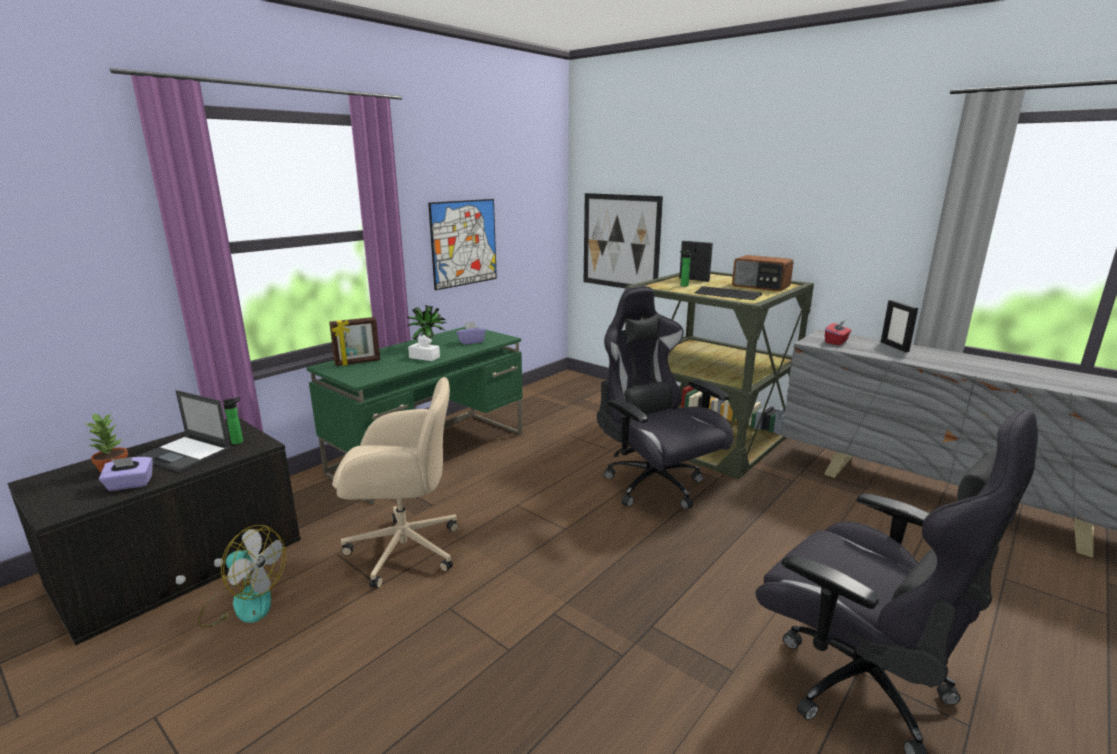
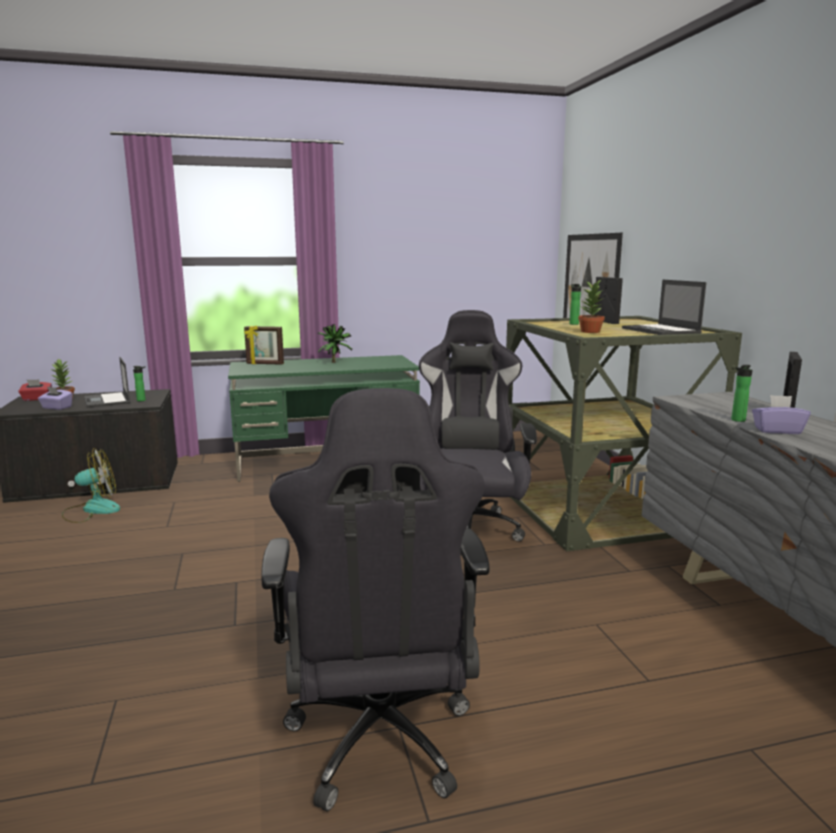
camera: 35 degrees right, 5 degrees down
fan [198,525,286,628] -> fan turned 75 degrees counterclockwise [62,448,120,523]
beige office chair [332,377,458,588] -> none
white tissue box [408,335,440,361] -> none
picture [428,199,497,290] -> none
purple tissue box [456,321,486,345] -> purple tissue box moved to [752,395,811,434]
keyboard [694,286,762,300] -> potted plant [578,279,605,333]
radio [732,255,794,291] -> laptop [622,280,707,335]
red tissue box [825,321,852,345] -> red tissue box moved to [18,379,52,401]
none -> bottle [731,365,752,422]

